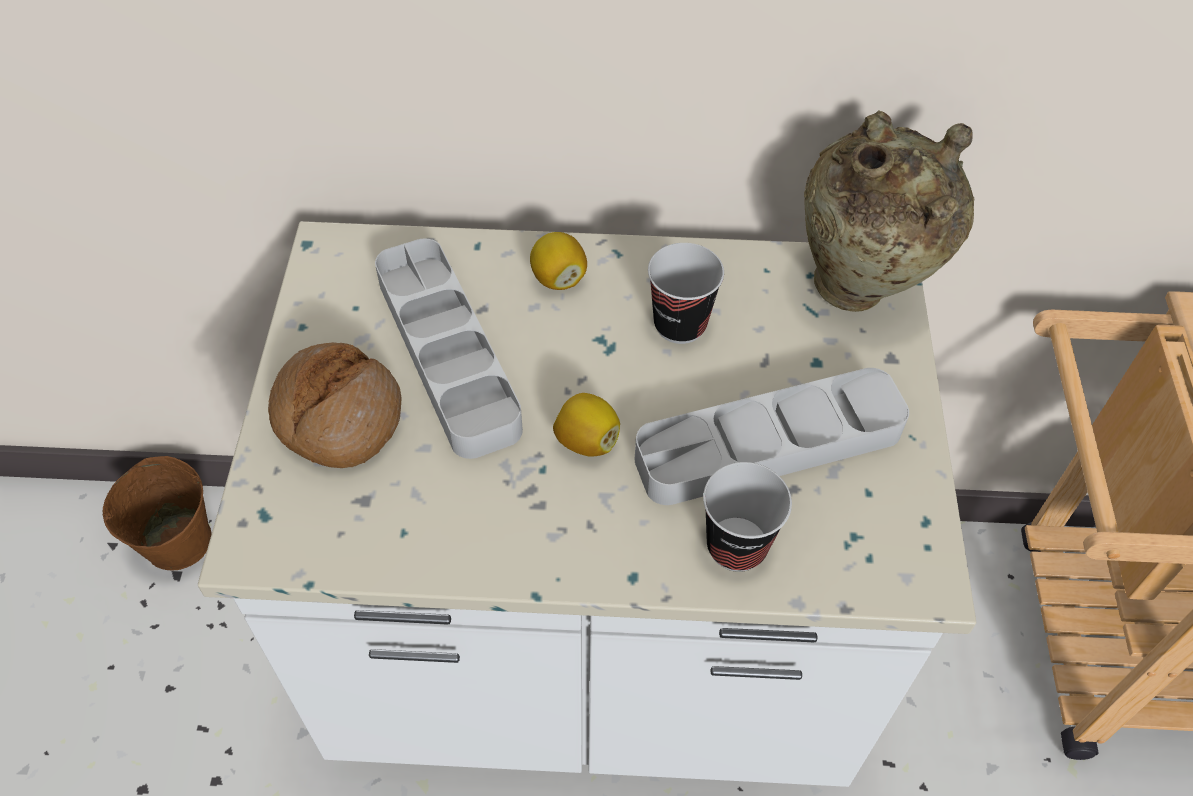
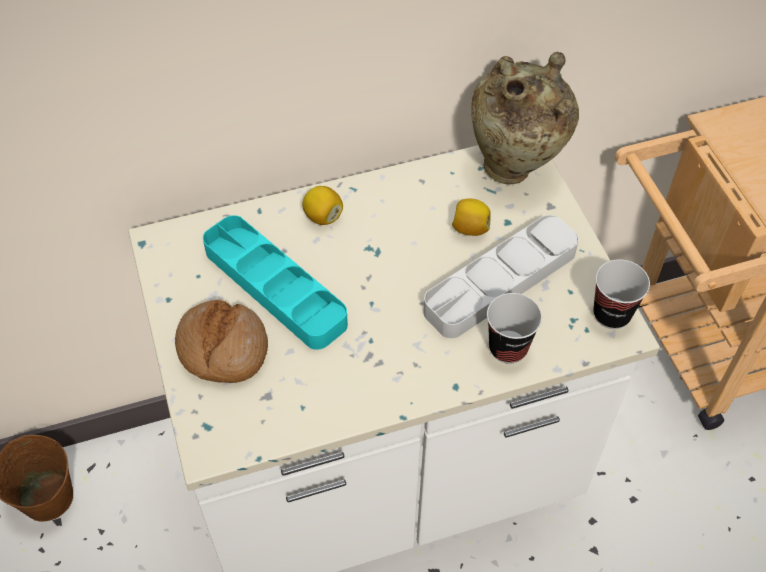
camera: 20 degrees left, 0 degrees up
grey tray [375,239,523,459] -> turquoise tray [203,215,348,350]
lemon [553,393,620,457] -> lemon moved to [452,199,491,236]
cup [648,243,724,344] -> cup moved to [593,259,650,329]

